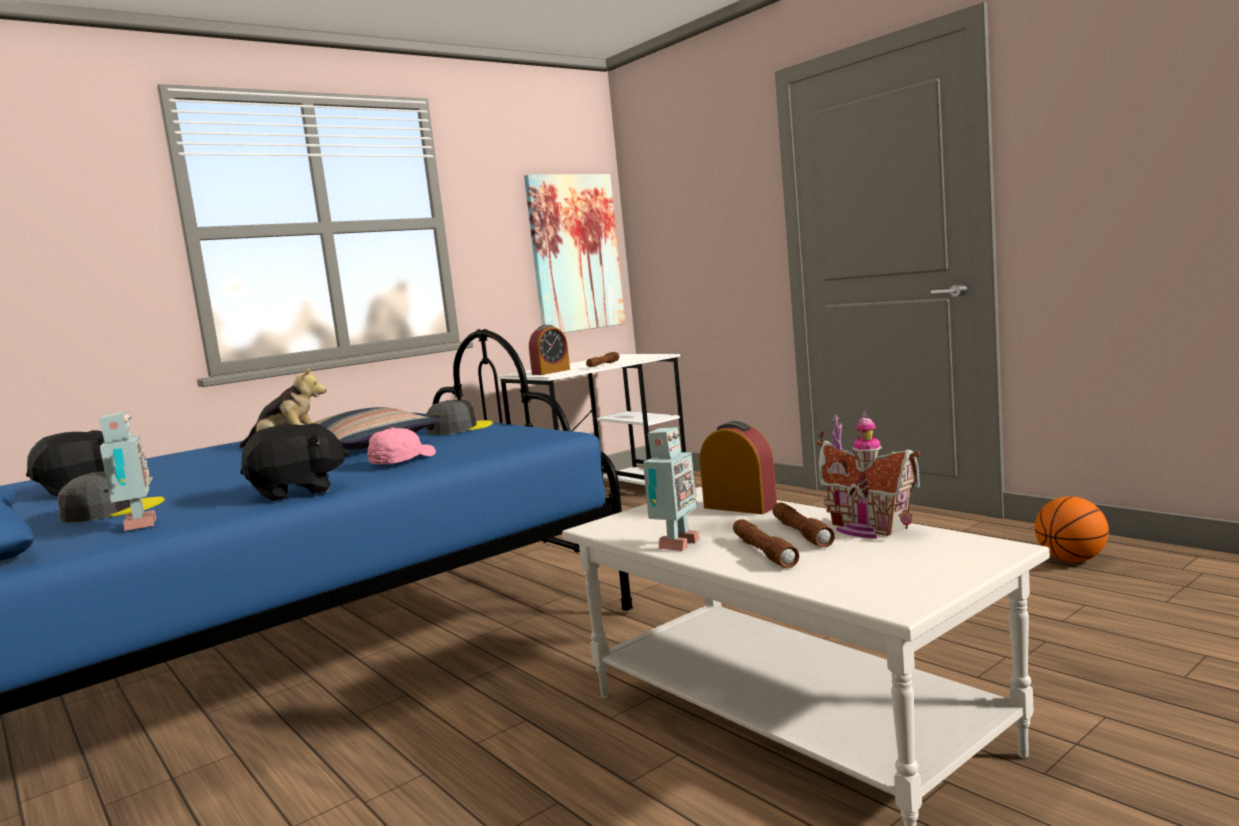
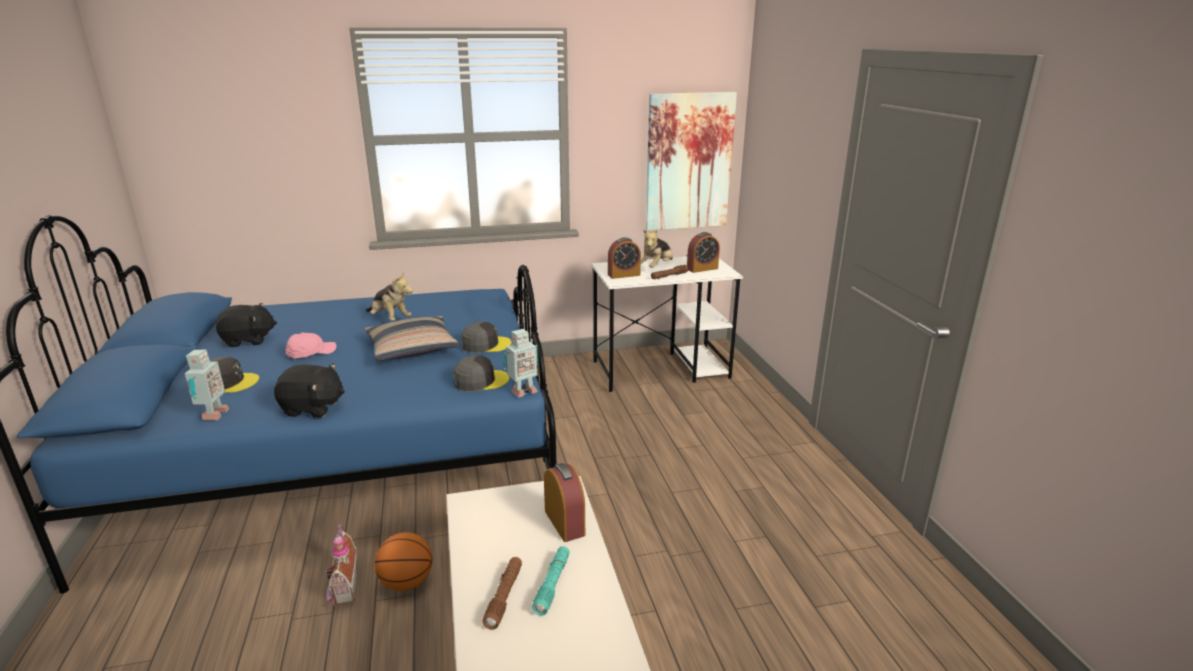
camera: 25 degrees right, 15 degrees up
pink cap [368,427,436,464] -> pink cap moved to [286,333,337,358]
toy robot [643,427,700,551] -> toy robot moved to [503,329,539,397]
brown flashlight [772,503,835,548] -> turquoise flashlight [532,546,569,616]
toy house [817,410,920,539] -> toy house moved to [326,523,358,606]
basketball [1035,496,1109,562] -> basketball moved to [374,532,432,591]
none -> grey cap [453,355,509,391]
none -> plush toy [641,228,673,268]
none -> alarm clock [687,232,720,273]

